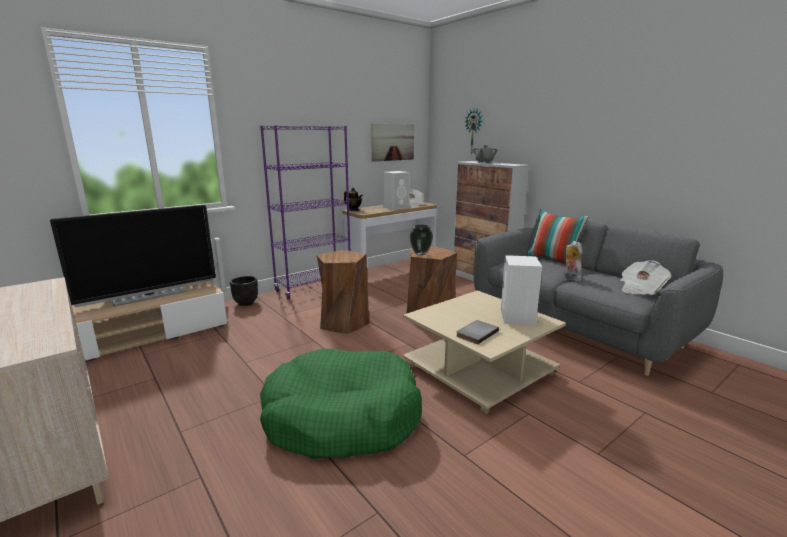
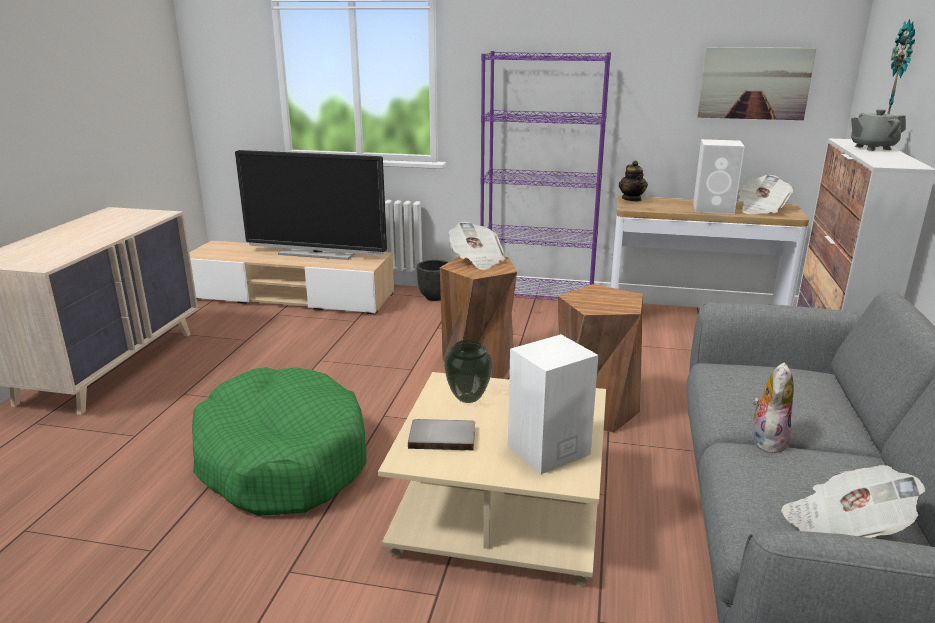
camera: 50 degrees right, 5 degrees up
vase [410,225,433,255] -> vase moved to [444,340,492,403]
pillow [527,209,589,264] -> none
none -> newspaper [449,222,505,270]

